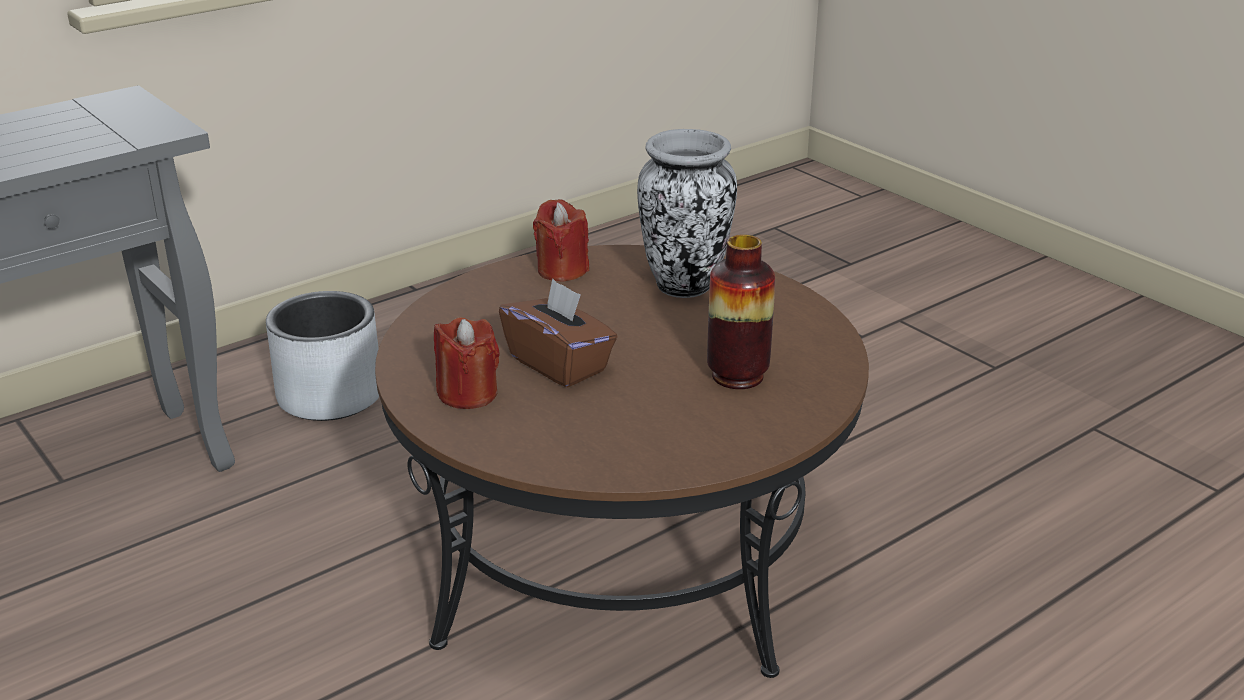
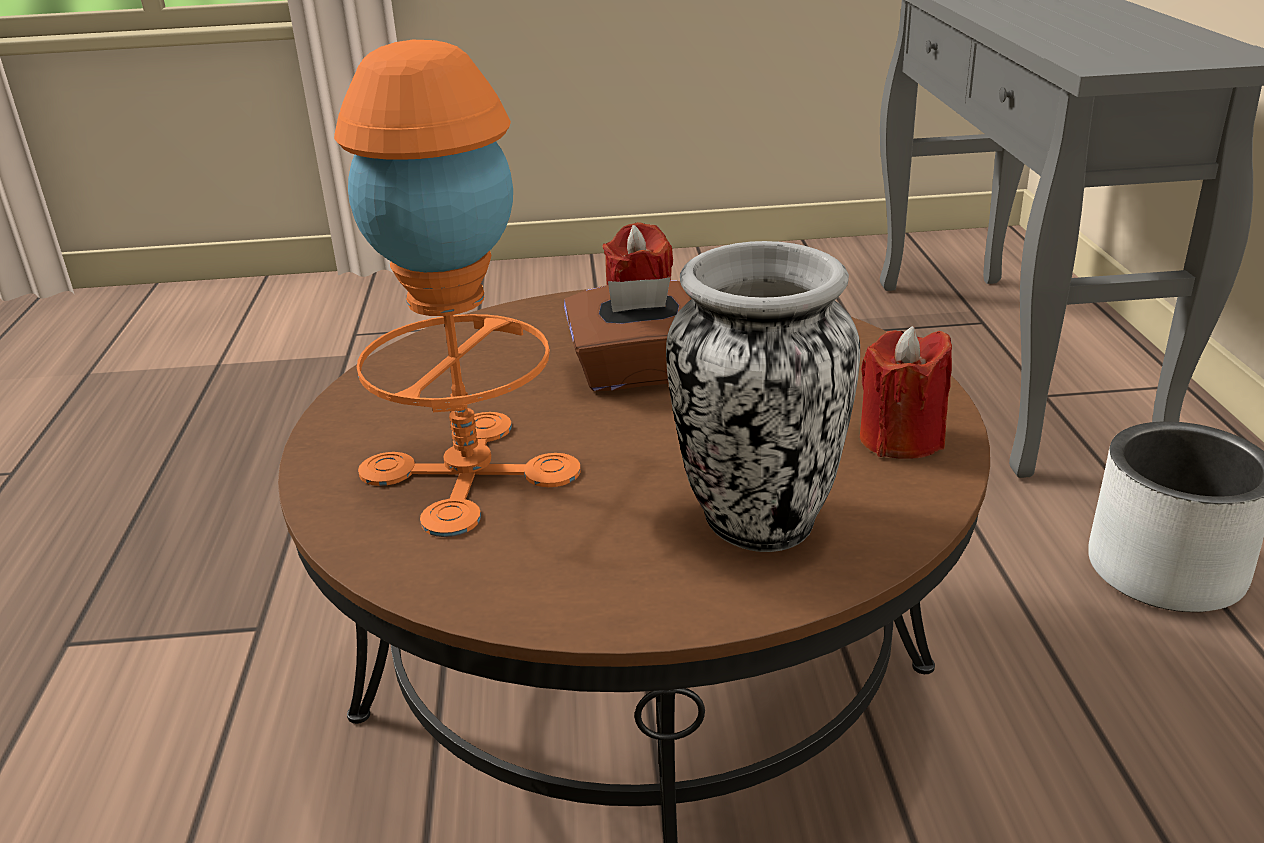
camera: 125 degrees right, 0 degrees up
vase [707,234,775,389] -> orange table lamp [334,40,581,537]

